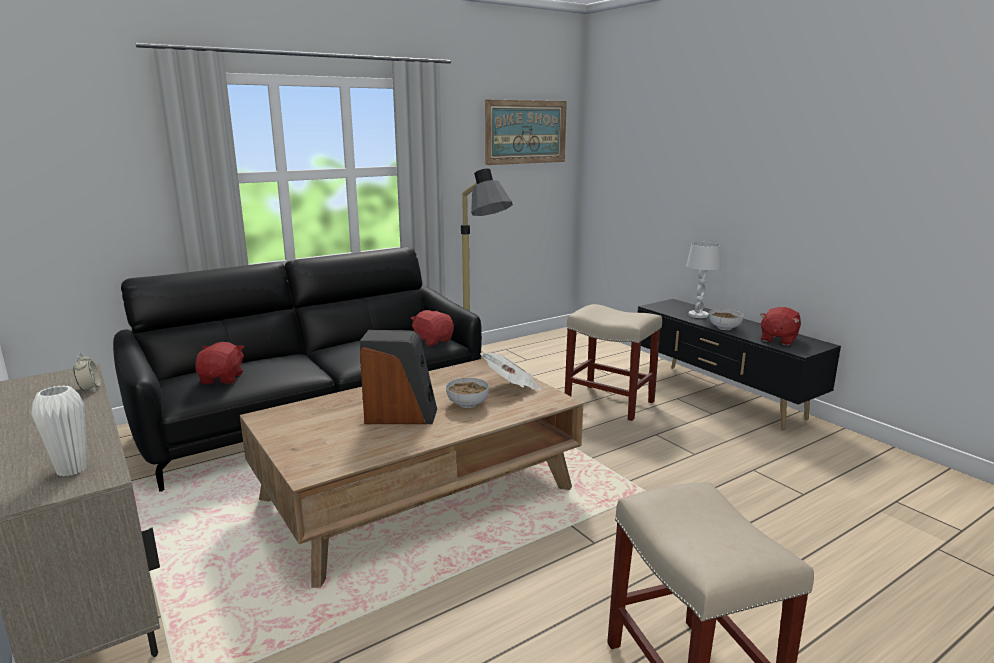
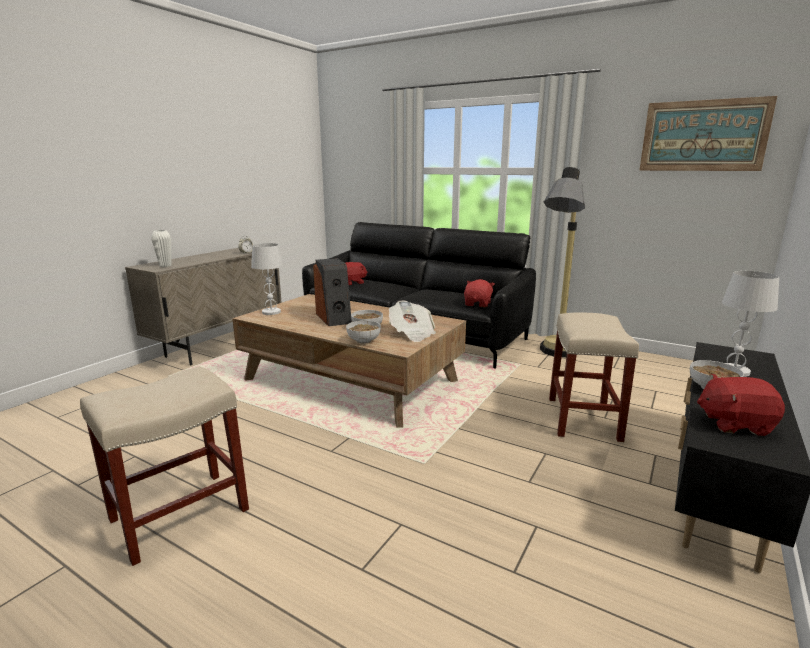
camera: 65 degrees right, 0 degrees up
none -> white table lamp [251,243,283,315]
none -> bowl [346,321,381,344]

